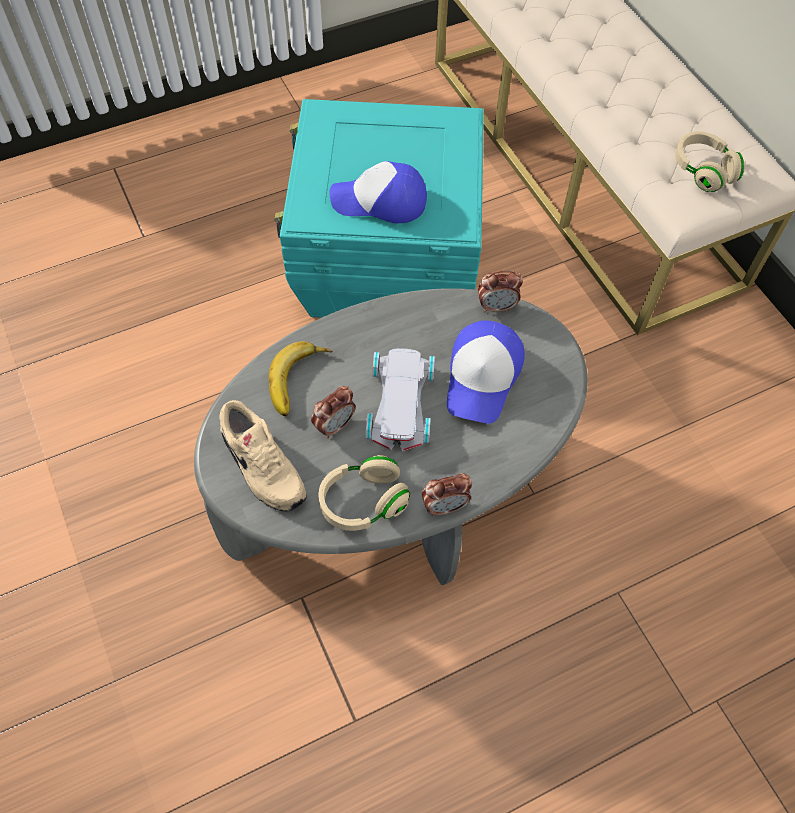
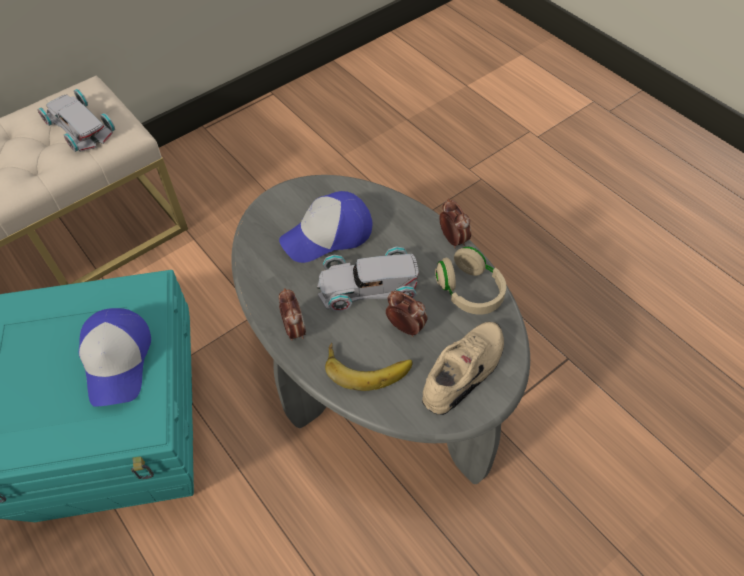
camera: 100 degrees left, 5 degrees down
cap [447,321,525,424] -> cap turned 150 degrees clockwise [279,191,373,263]
alarm clock [478,271,523,312] -> alarm clock moved to [279,288,306,340]
beige headphones [675,131,745,192] -> white toy car [37,89,115,152]

